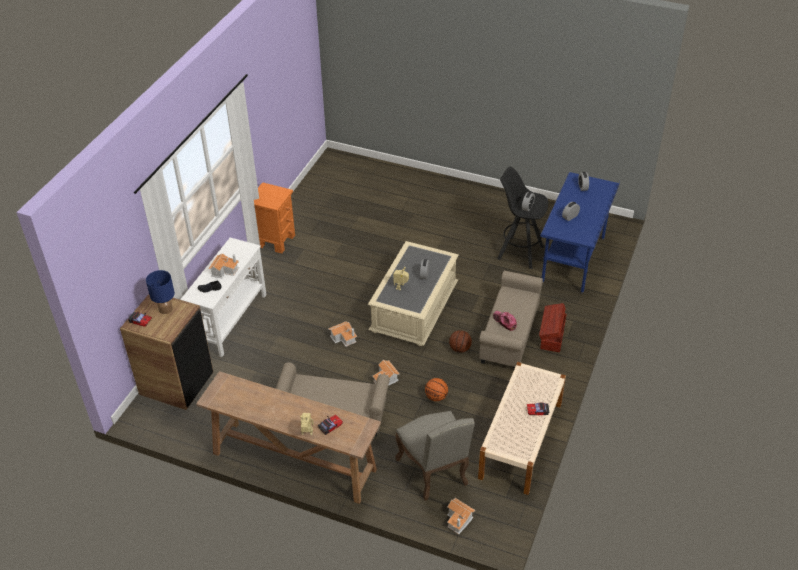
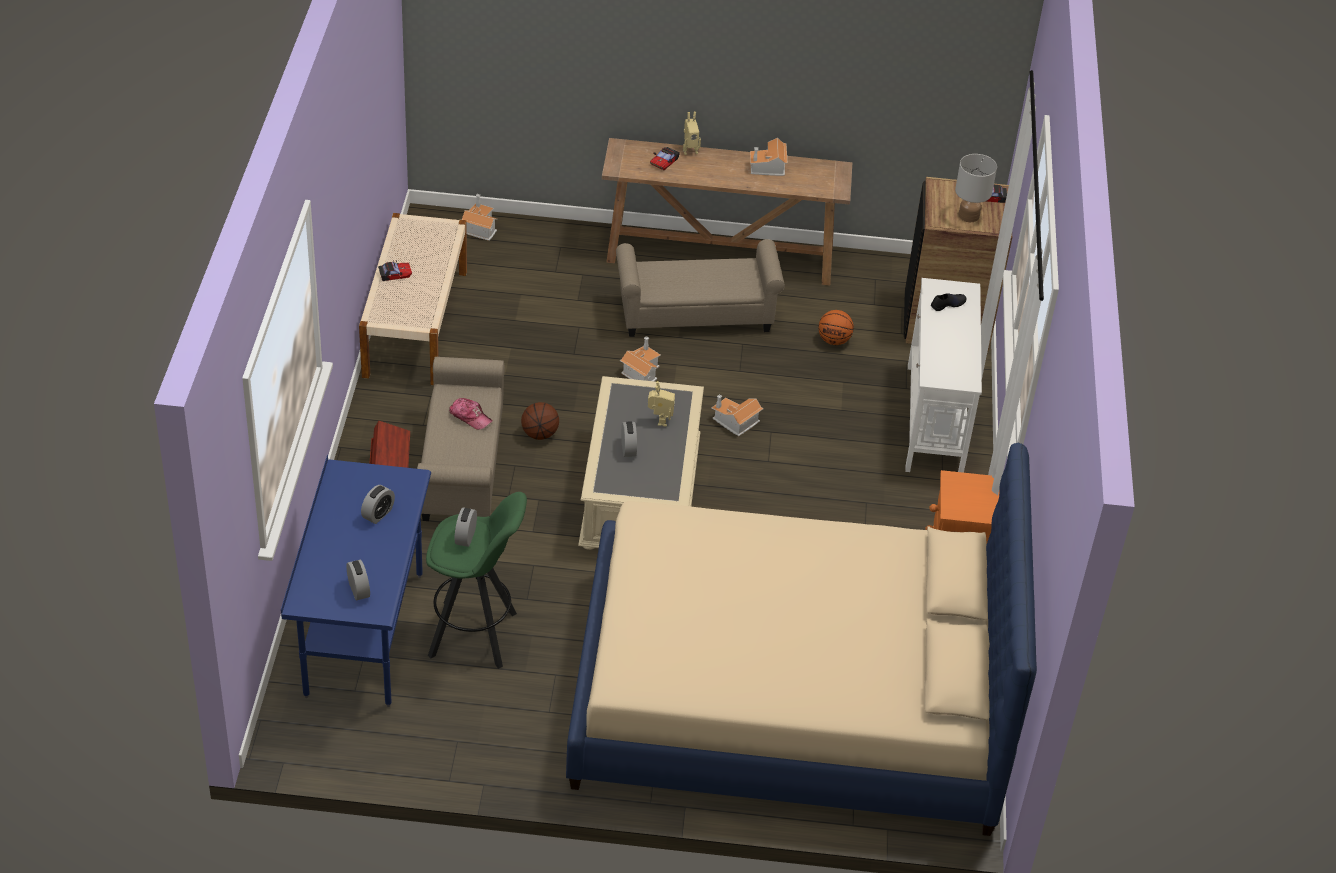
camera: 160 degrees right, 0 degrees up
blue table lamp [146,270,175,314] -> grey table lamp [955,154,997,222]
toy house [208,253,239,278] -> toy house moved to [750,138,788,176]
grey chair [395,411,475,501] -> none
basketball [425,378,448,401] -> basketball moved to [818,310,854,345]
black stool [497,167,548,269] -> green stool [426,492,527,669]
none -> beige bed [566,443,1037,836]

